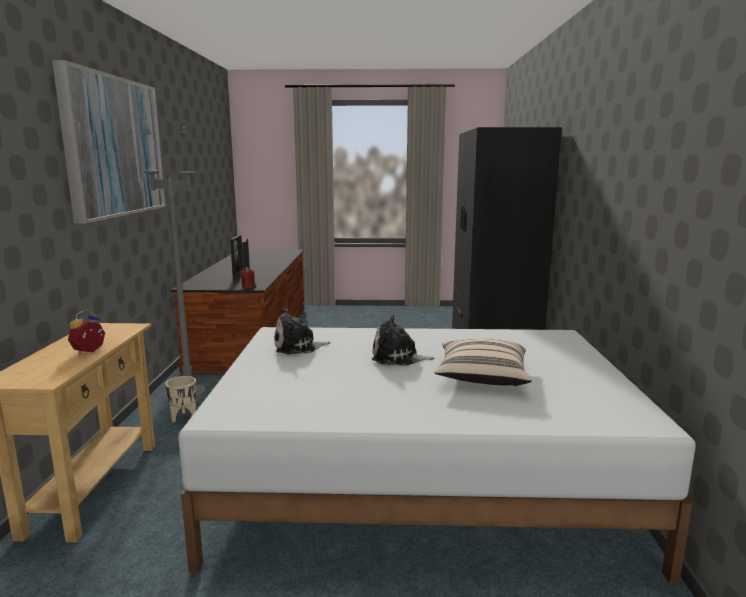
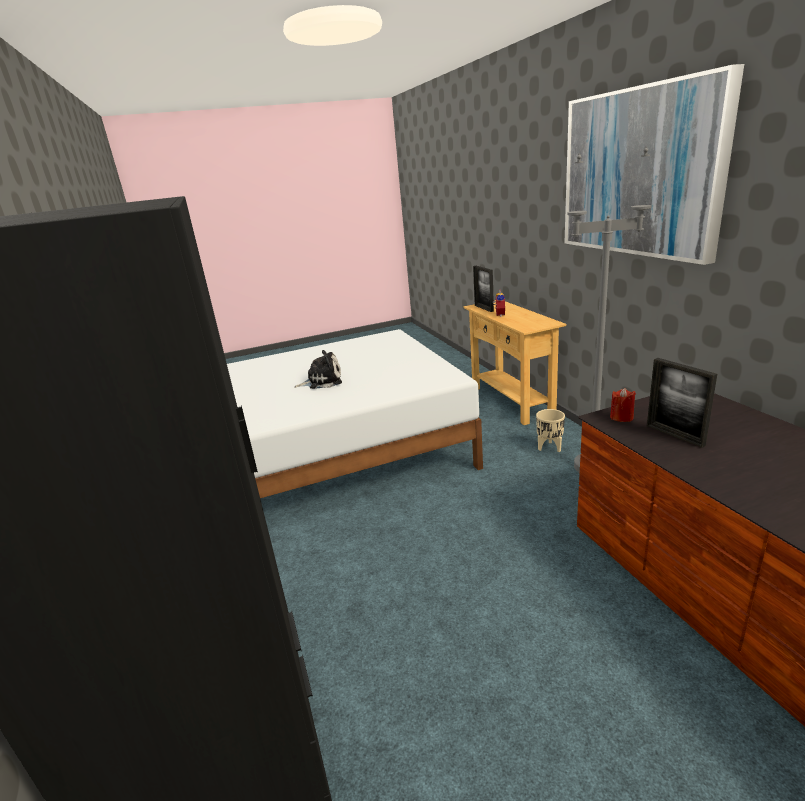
camera: 160 degrees right, 10 degrees up
picture frame [230,235,243,278] -> picture frame moved to [473,266,494,312]
plush toy [274,307,331,354] -> none
beige pillow [435,339,532,386] -> none

